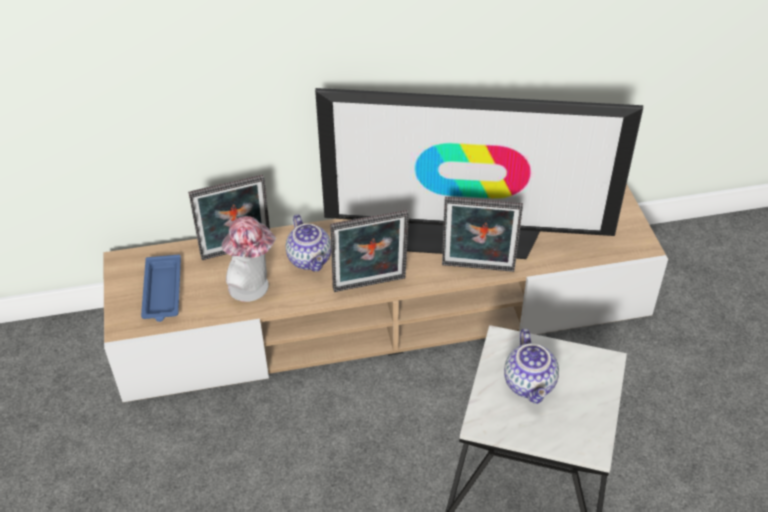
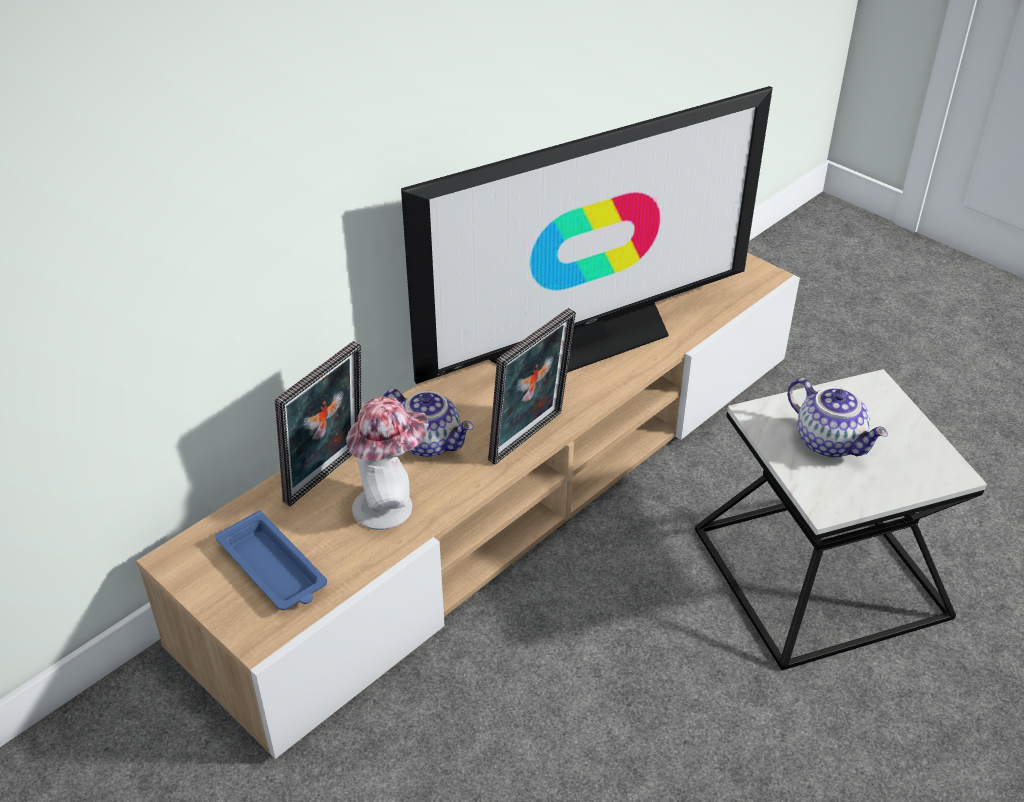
camera: 35 degrees left, 5 degrees down
picture frame [442,197,523,272] -> none

